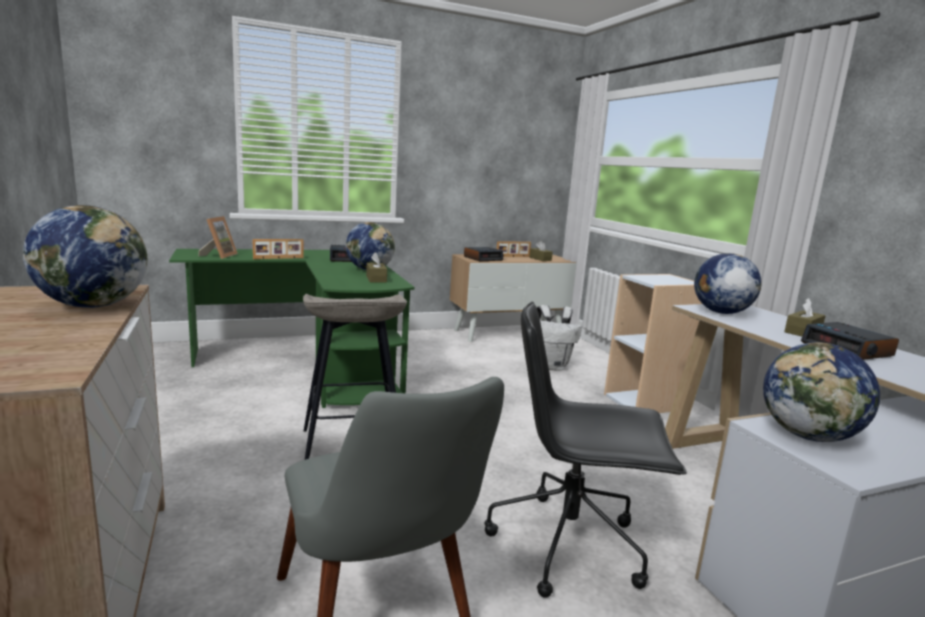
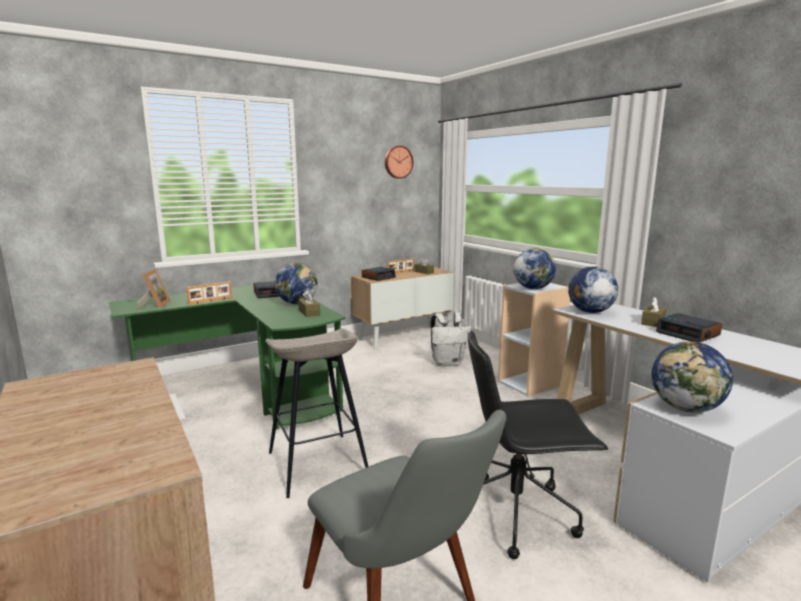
camera: 10 degrees left, 0 degrees up
globe [23,205,147,308] -> globe moved to [514,249,556,289]
none -> wall clock [385,146,413,179]

